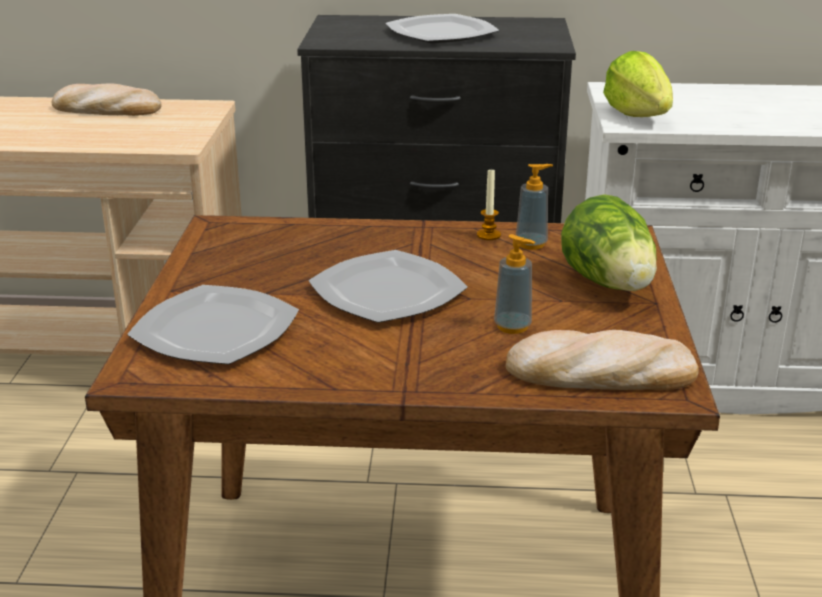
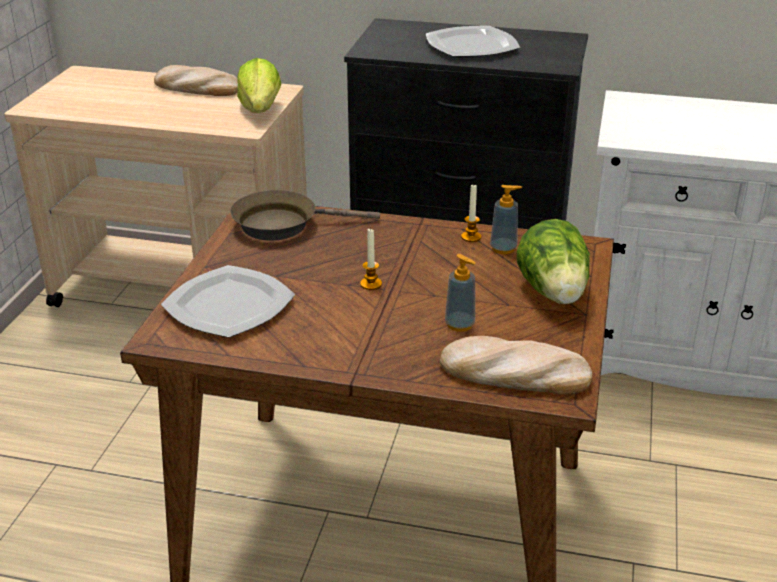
camera: 10 degrees right, 5 degrees up
plate [308,250,468,323] -> candle [360,228,382,290]
lettuce [603,51,673,117] -> lettuce moved to [237,58,281,113]
none -> brown frying pan [230,190,380,240]

